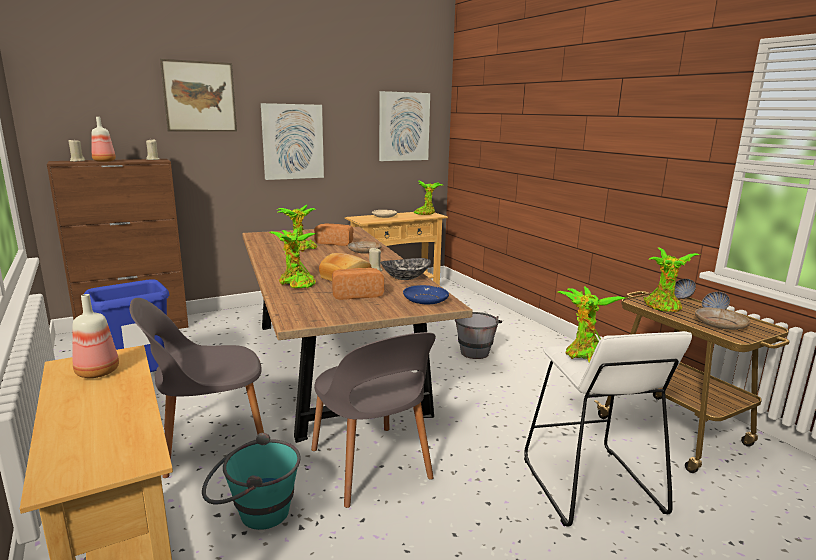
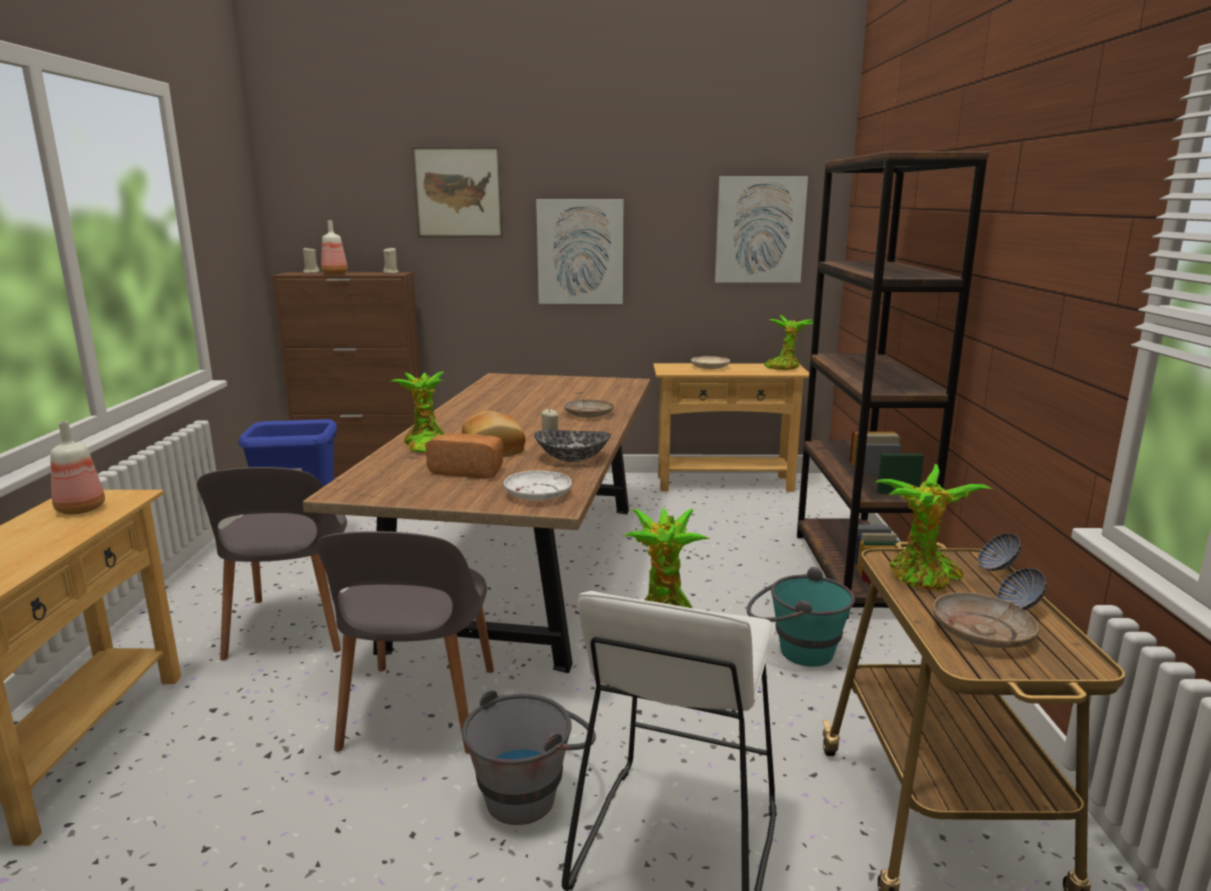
camera: 30 degrees right, 0 degrees up
grey chair [130,298,264,478] -> grey chair turned 105 degrees counterclockwise [197,467,347,660]
turquoise bucket [202,433,301,530] -> turquoise bucket moved to [747,567,855,667]
potted plant [277,205,317,252] -> none
bread [314,223,354,246] -> none
blue plate [403,285,449,304] -> white plate [504,471,572,501]
grey bucket [455,312,502,359] -> grey bucket moved to [462,690,596,825]
none -> brown bookcase [797,151,989,619]

